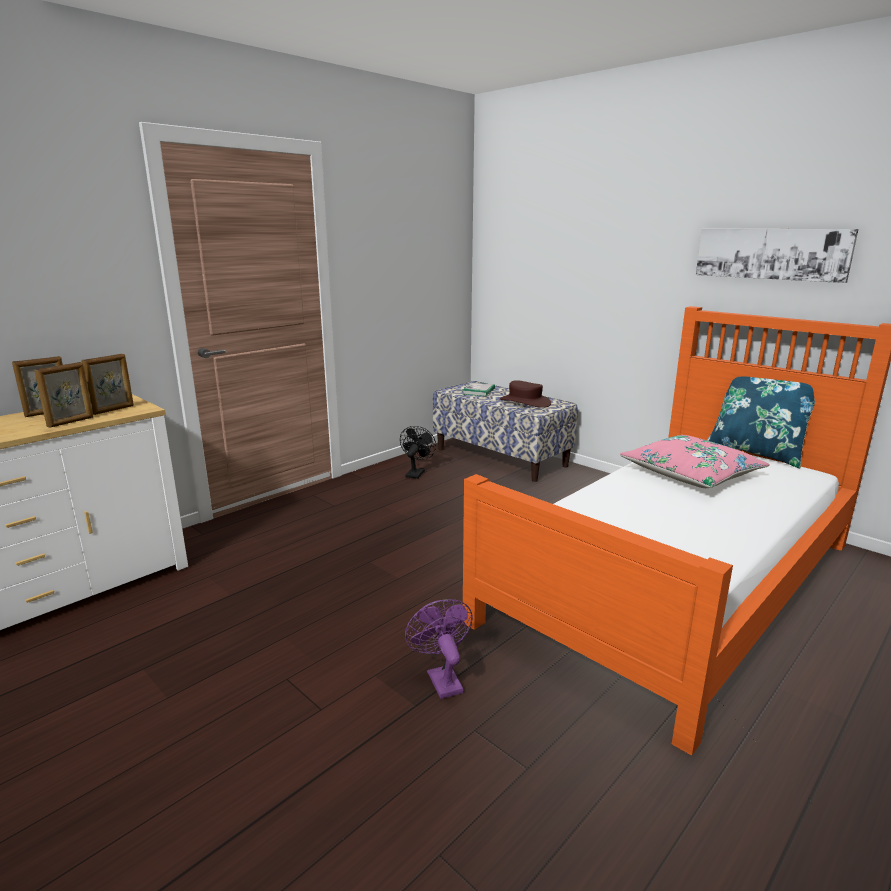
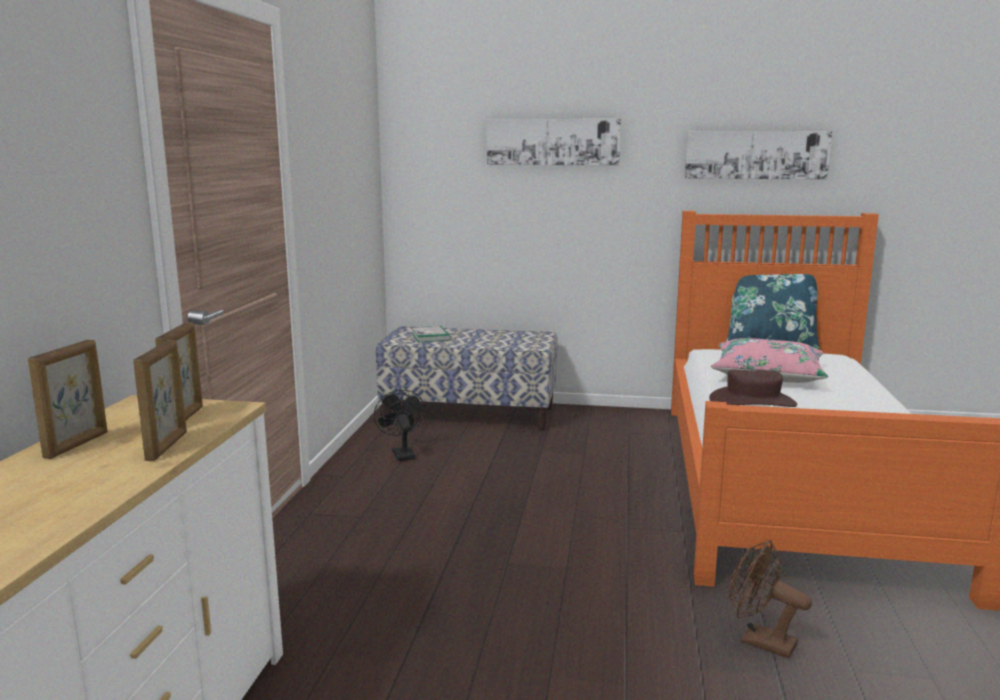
camera: 35 degrees left, 5 degrees down
purple fan [405,599,473,699] -> brown fan [729,540,812,658]
brown hat [499,380,551,408] -> brown hat moved to [709,370,797,407]
none -> picture [487,119,621,165]

